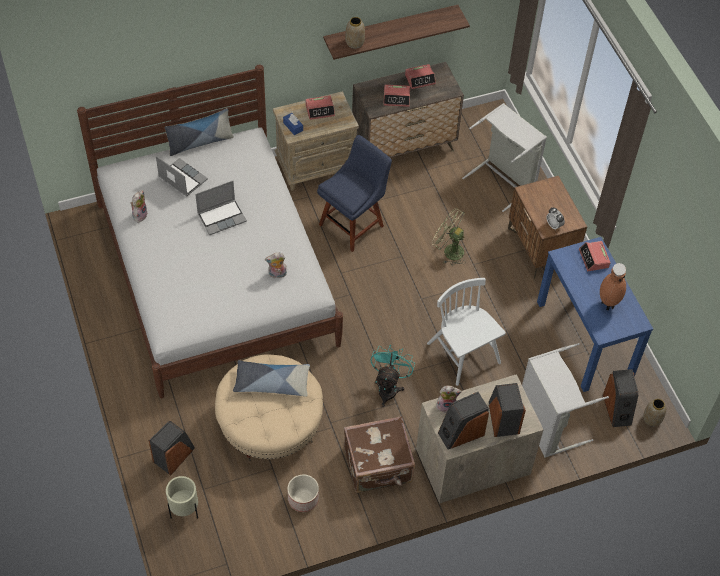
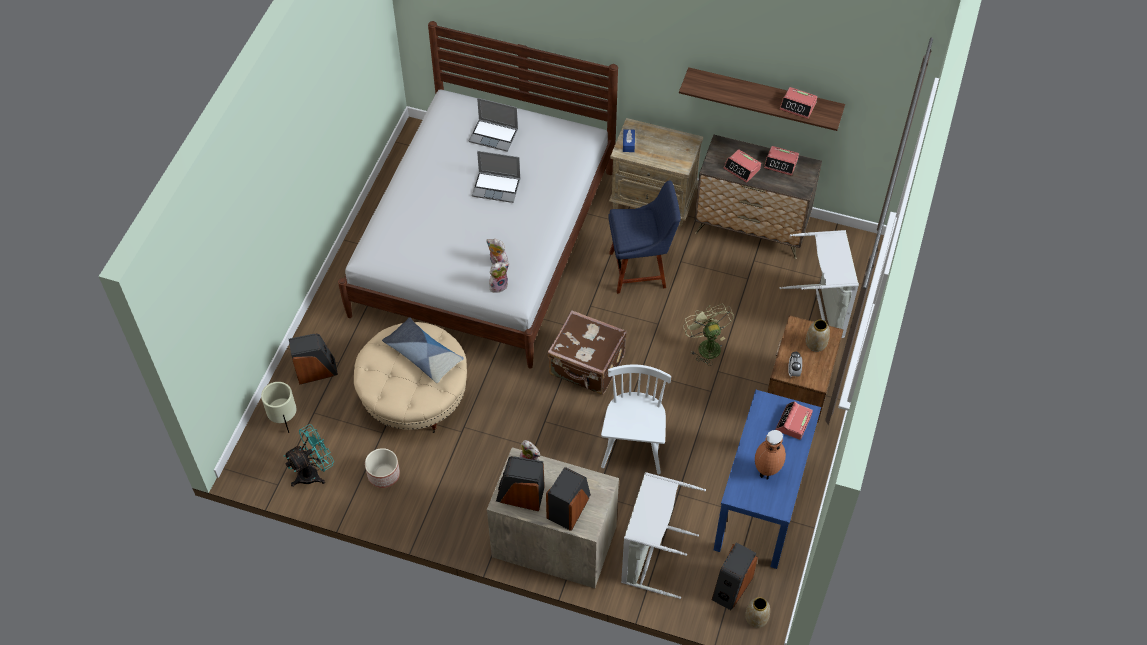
camera: 40 degrees right, 0 degrees up
plush toy [130,190,148,222] -> plush toy moved to [489,262,509,293]
laptop [156,156,208,197] -> laptop turned 120 degrees clockwise [468,98,518,152]
pillow [164,108,234,156] -> none
alarm clock [306,96,335,120] -> alarm clock moved to [780,87,817,119]
brown suitcase [344,416,415,493] -> brown suitcase moved to [547,310,627,395]
vase [345,17,365,49] -> vase moved to [806,320,830,352]
turquoise fan [370,346,415,407] -> turquoise fan moved to [283,424,334,487]

